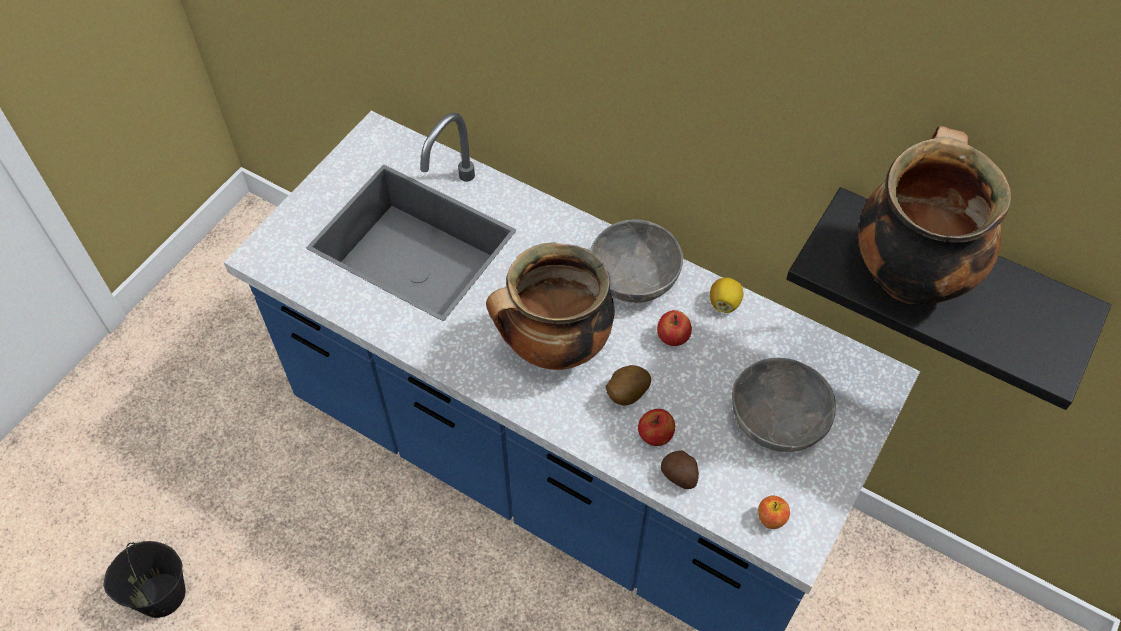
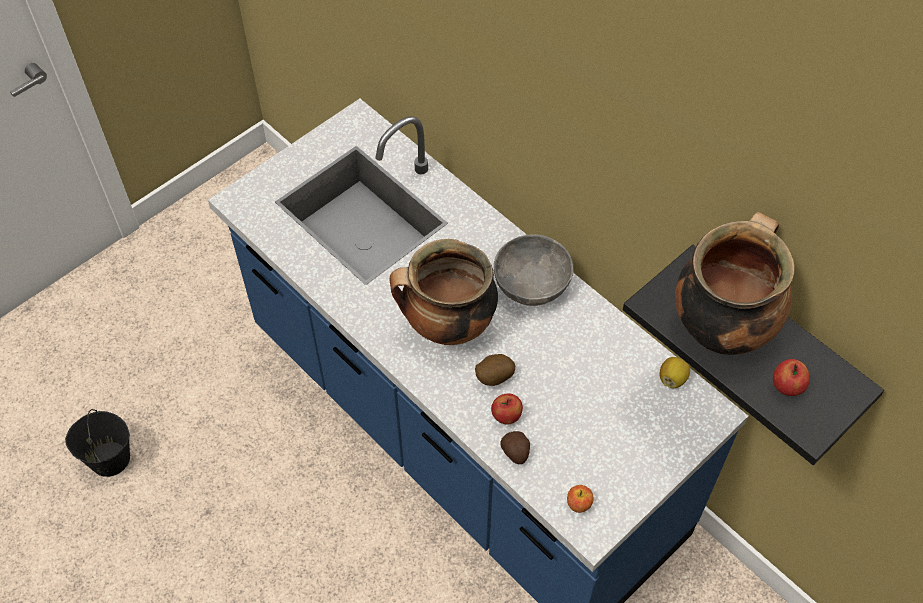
camera: 15 degrees right, 0 degrees up
apple [657,310,692,346] -> apple moved to [773,359,810,396]
lemon [710,278,743,313] -> lemon moved to [660,357,690,388]
grey bowl [732,358,836,452] -> none

